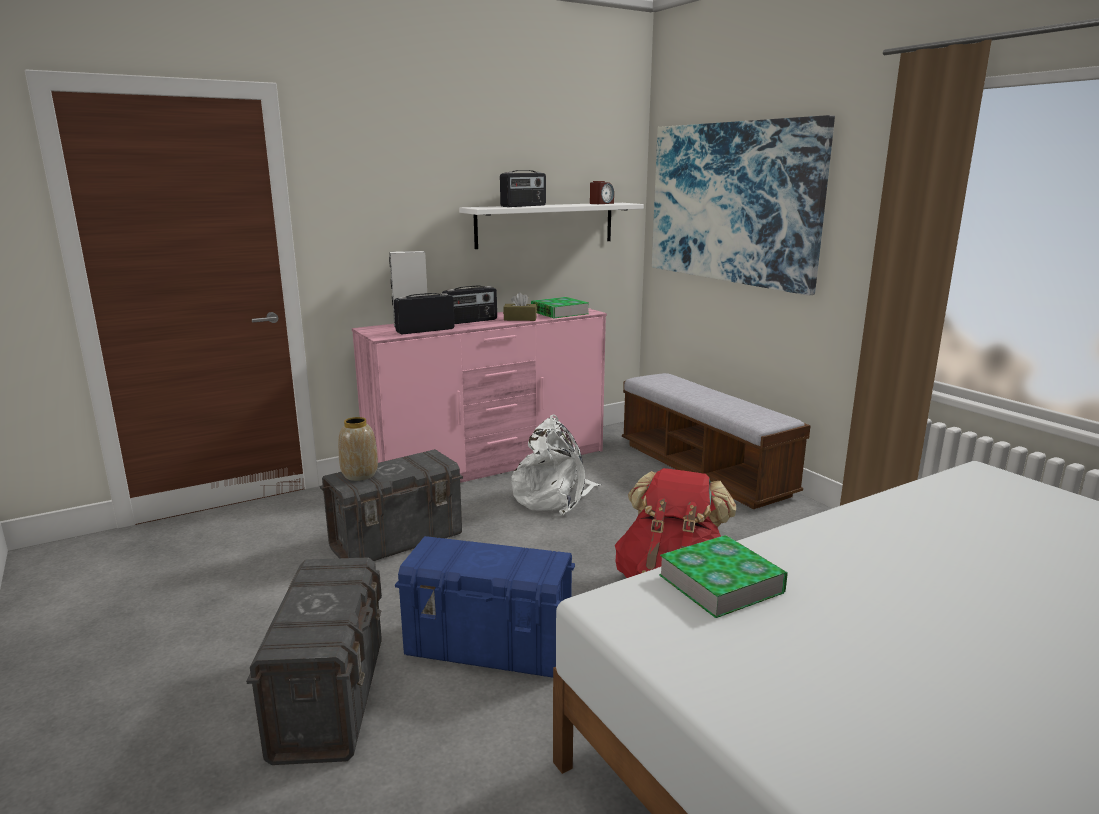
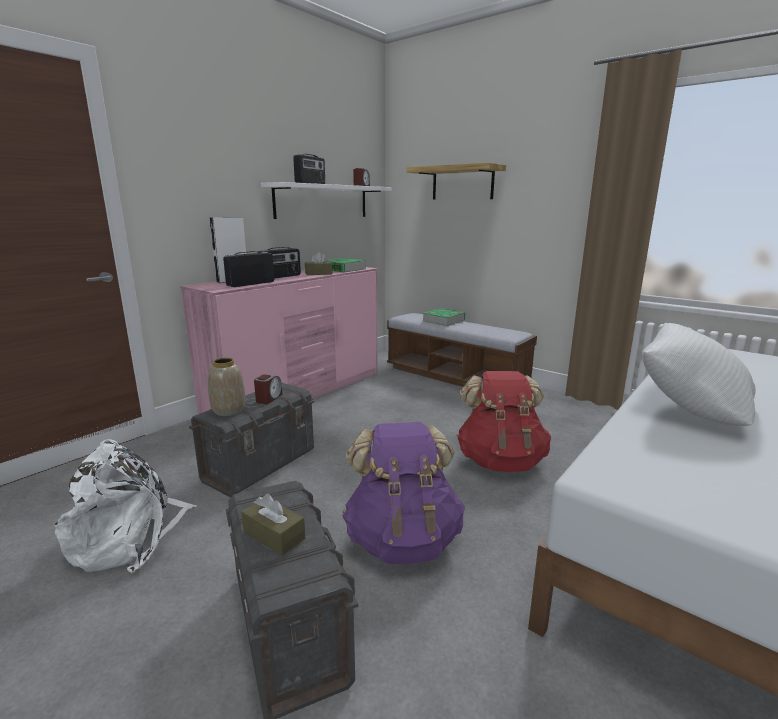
camera: 20 degrees left, 0 degrees up
blue storage box [395,536,575,678] -> purple backpack [342,422,465,564]
white backpack [511,414,601,515] -> white backpack moved to [55,439,197,573]
picture [652,115,835,296] -> shelf [406,163,506,200]
book [659,535,788,618] -> book moved to [423,308,465,326]
none -> brown tissue box [241,494,305,556]
none -> alarm clock [254,374,282,404]
none -> white pillow [642,323,756,426]

